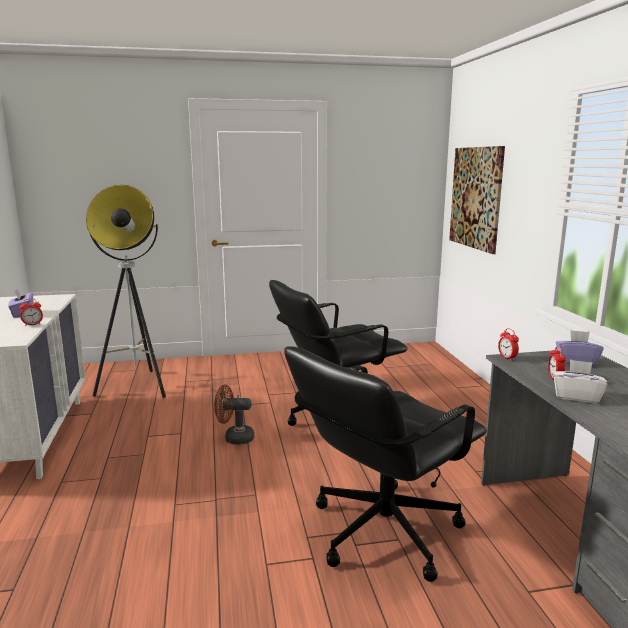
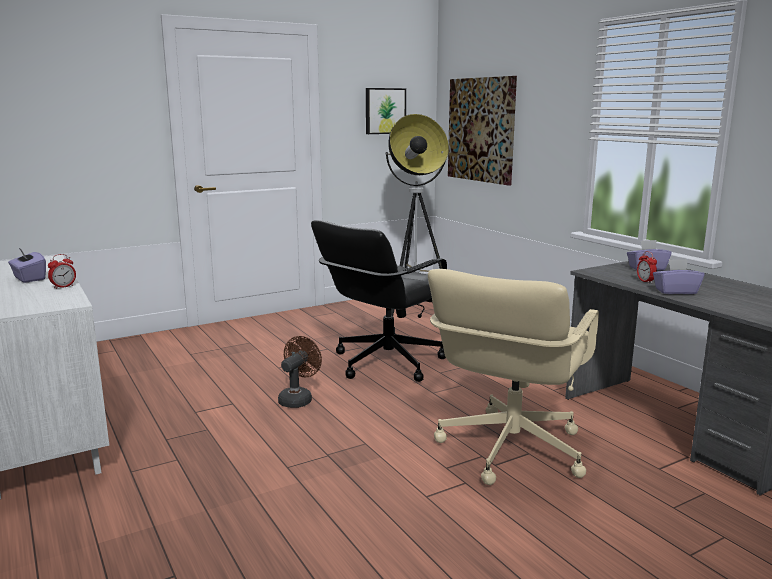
camera: 20 degrees left, 0 degrees up
floor lamp [86,185,166,398] -> floor lamp moved to [386,114,449,316]
brown fan [214,384,254,444] -> brown fan turned 135 degrees clockwise [278,336,322,408]
black office chair [284,346,487,582] -> beige office chair [428,269,599,485]
alarm clock [498,328,519,361] -> none
white tissue box [553,360,608,403] -> purple tissue box [653,259,704,294]
none -> picture [366,88,406,134]

